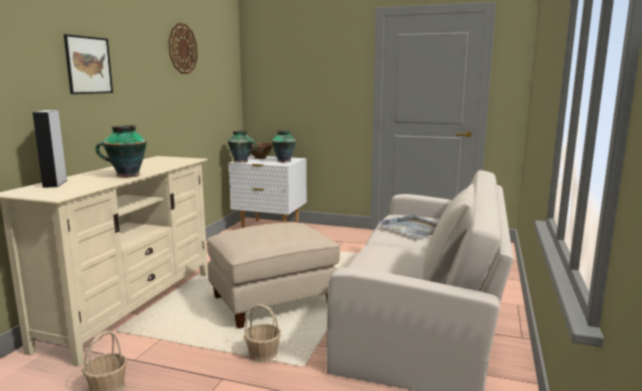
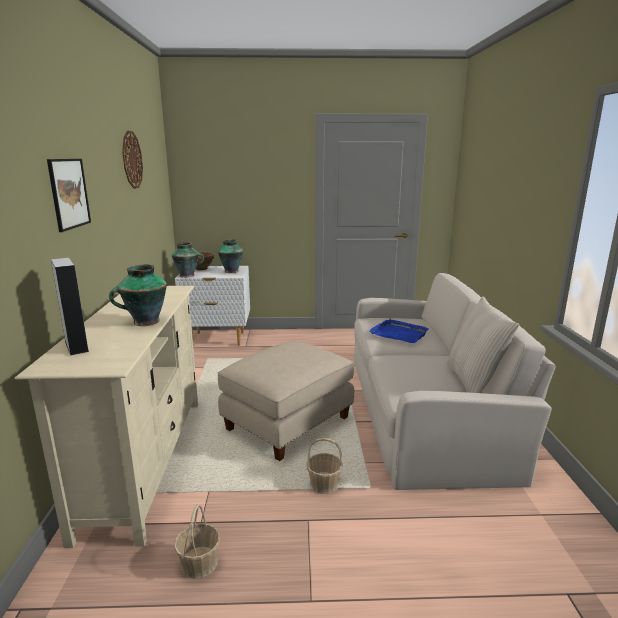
camera: 20 degrees left, 5 degrees up
grey tray [379,214,438,237] -> blue tray [369,319,428,343]

